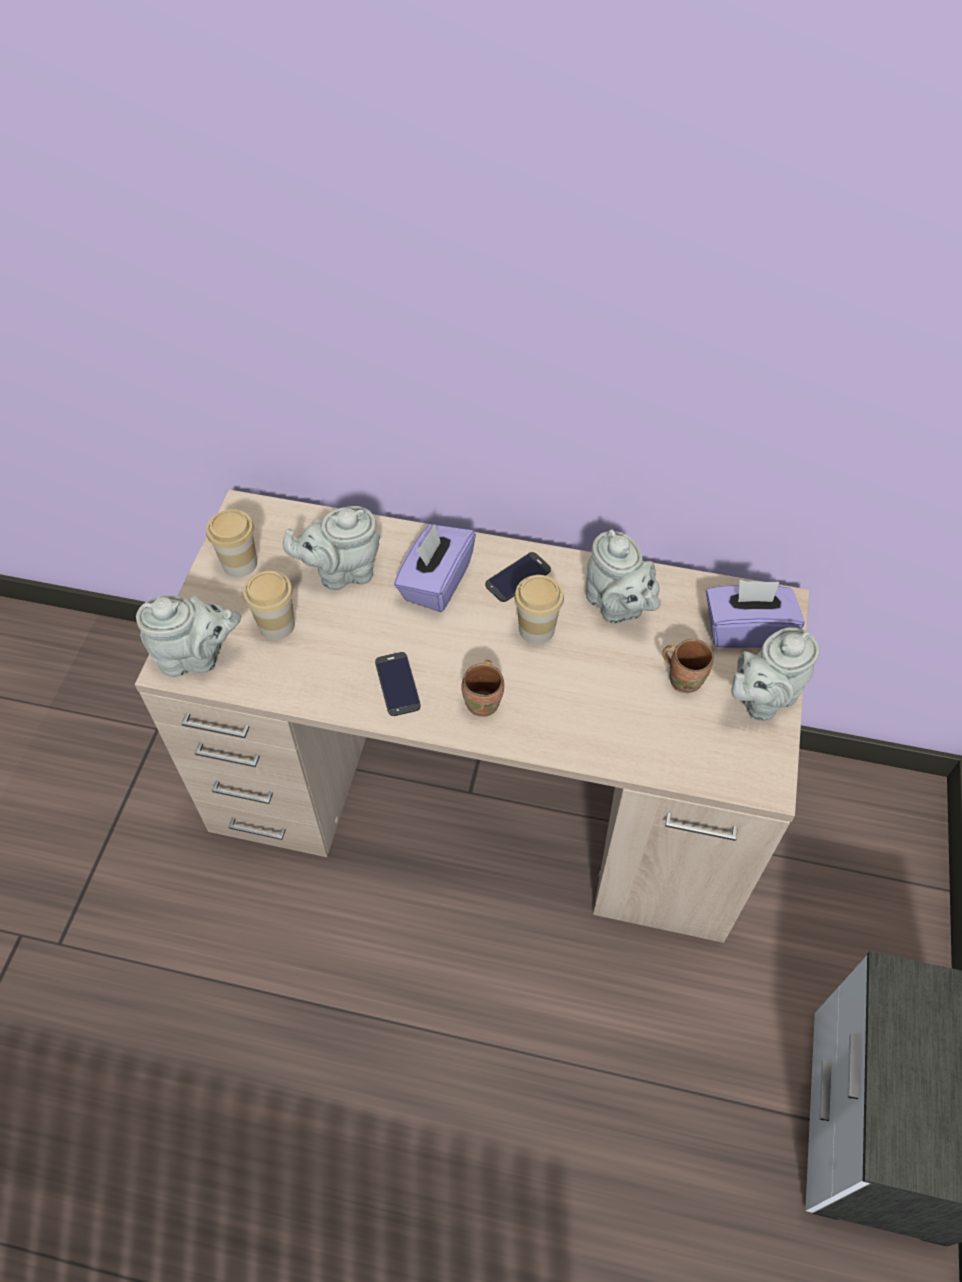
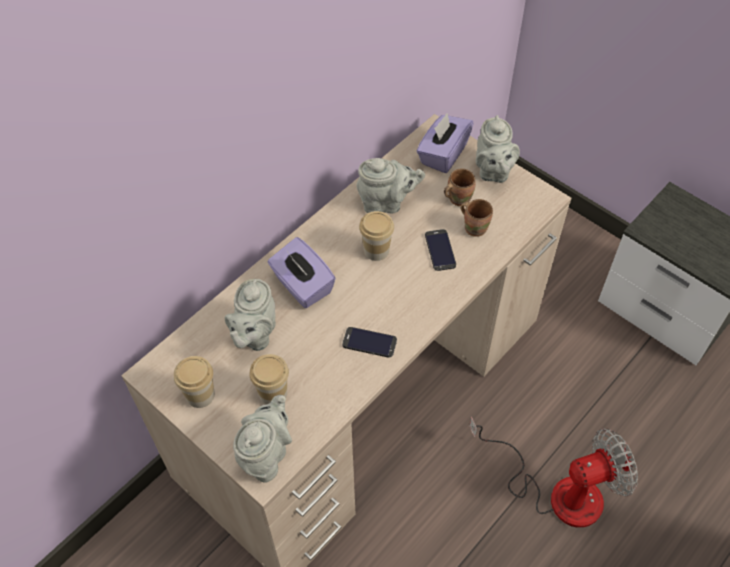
camera: 60 degrees left, 0 degrees up
brown mug [461,660,504,717] -> brown mug moved to [461,199,493,237]
phone [485,552,551,602] -> phone moved to [425,229,456,271]
none -> fan [469,417,638,528]

